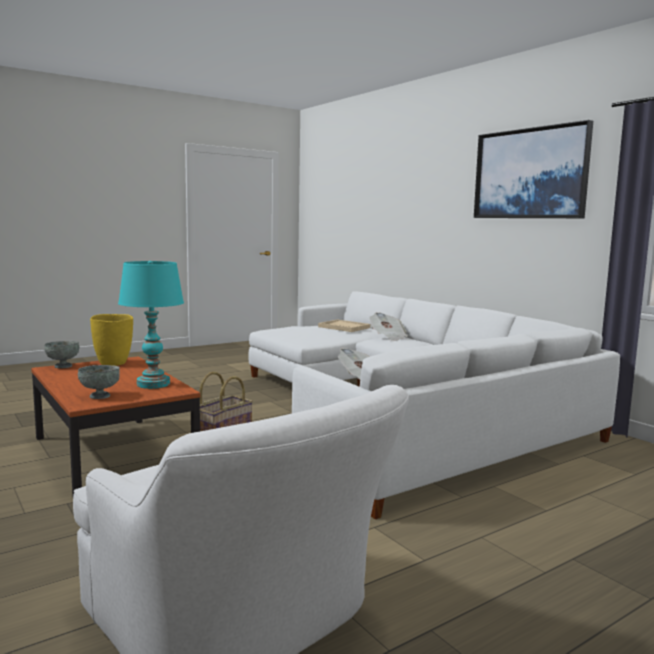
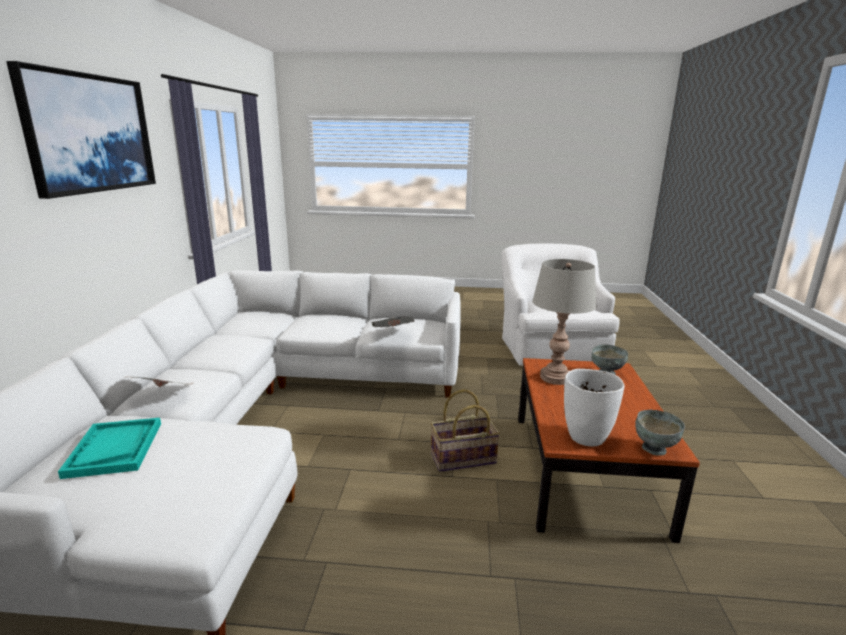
camera: 140 degrees left, 10 degrees up
yellow vase [90,314,133,366] -> white vase [564,369,624,446]
turquoise table lamp [118,261,184,389] -> grey table lamp [532,259,597,385]
beige tray [318,319,370,332] -> turquoise tray [58,418,161,479]

